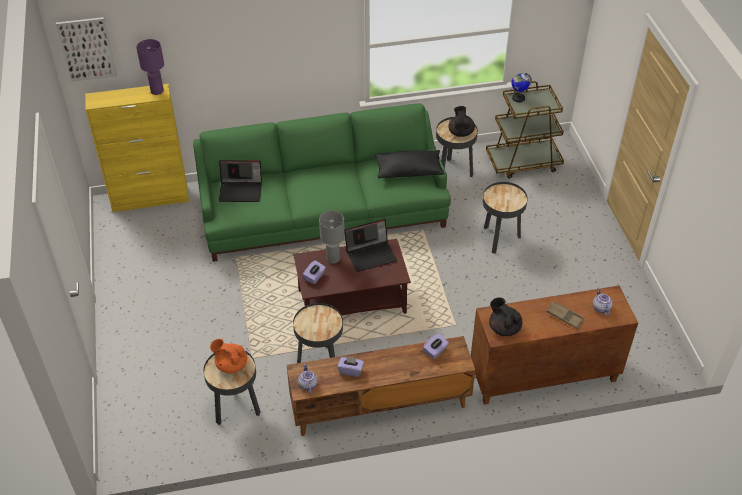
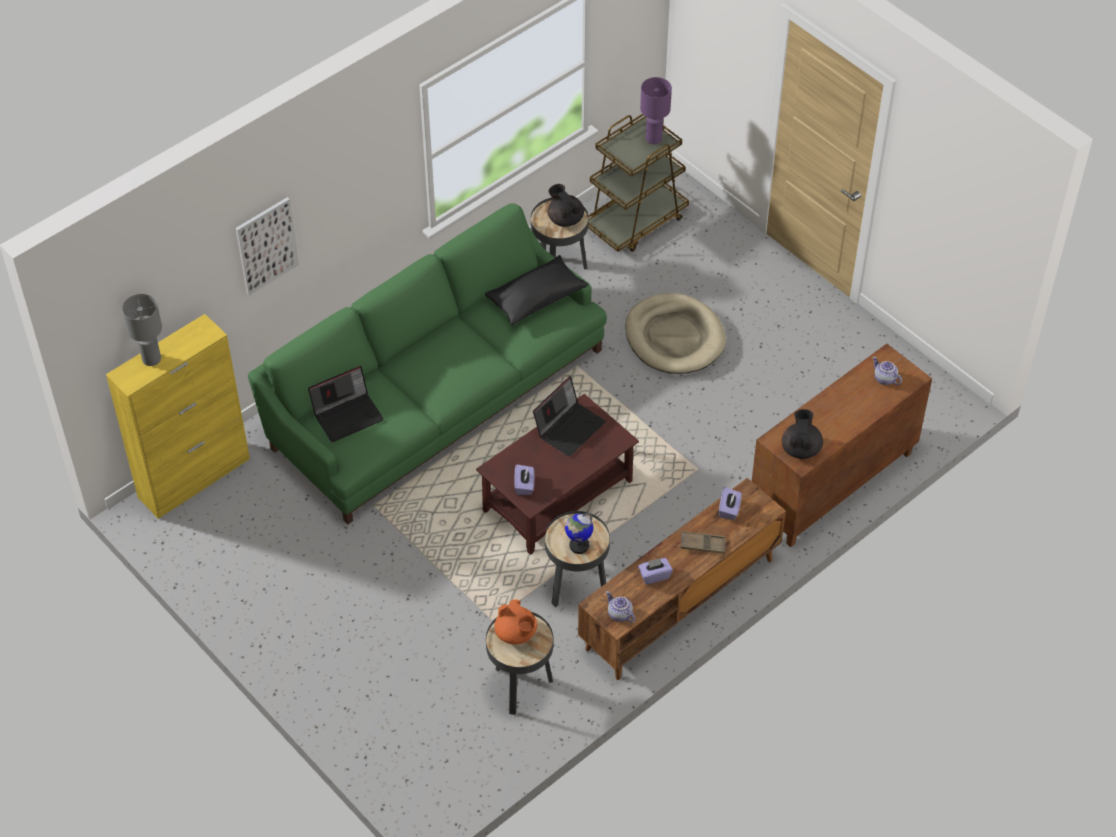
camera: 30 degrees left, 5 degrees up
picture [56,17,117,82] -> picture moved to [235,197,299,295]
purple table lamp [136,39,164,95] -> purple table lamp moved to [640,77,672,144]
orange teapot [210,339,247,374] -> orange teapot turned 120 degrees counterclockwise [494,599,537,645]
grey table lamp [319,211,345,264] -> grey table lamp moved to [122,294,162,366]
black side table [482,182,528,254] -> beige dog bed [625,293,726,374]
black teapot [489,297,522,336] -> black teapot turned 75 degrees clockwise [782,409,823,459]
globe [512,73,532,102] -> globe moved to [565,513,593,554]
brown tray [547,301,584,329] -> brown tray moved to [681,531,725,554]

